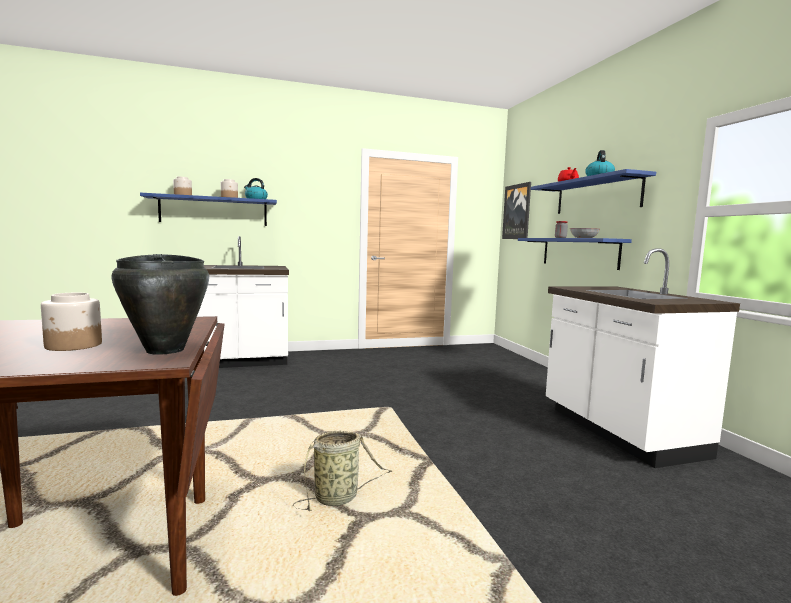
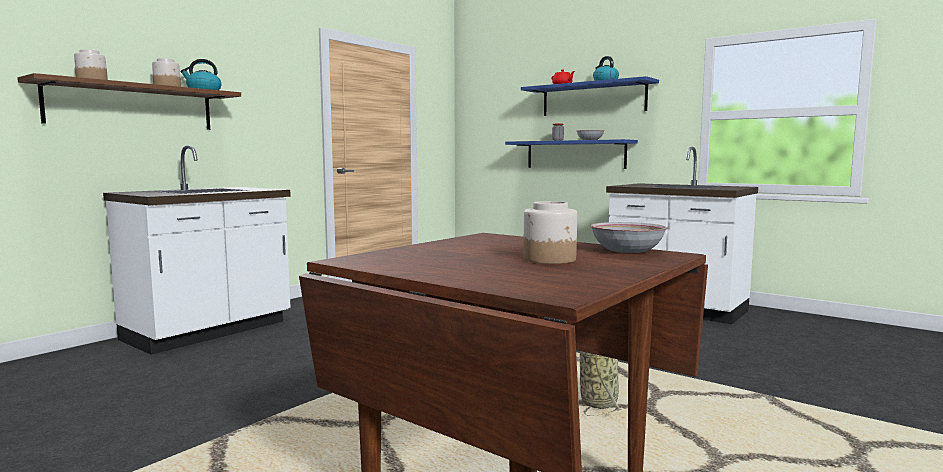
camera: 35 degrees left, 0 degrees up
black cooking pot [112,254,209,355] -> bowl [591,222,667,253]
blue shelf [140,193,277,226] -> brown shelf [17,73,241,130]
picture [502,182,531,239] -> none

